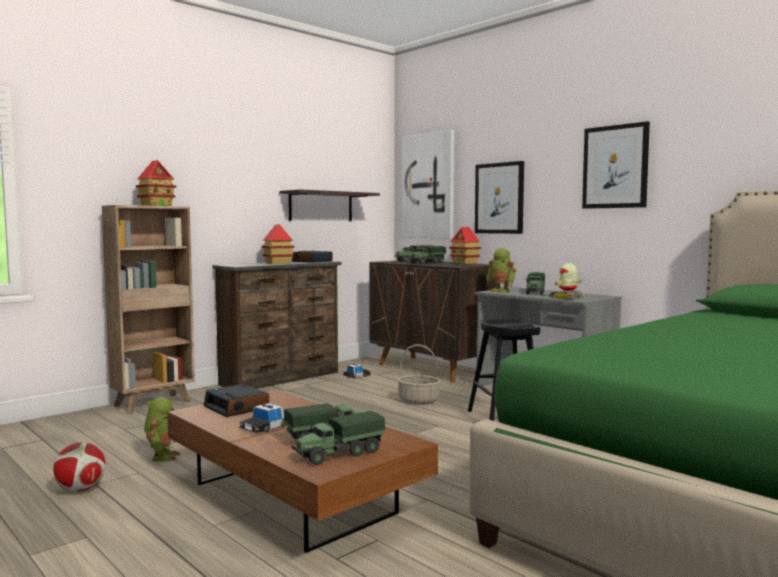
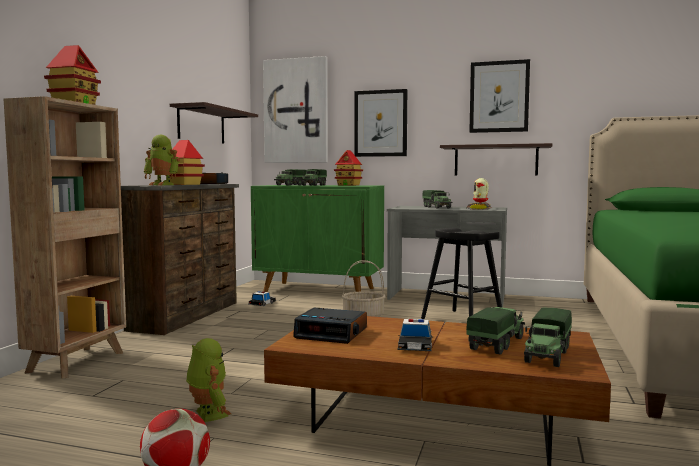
camera: 30 degrees left, 0 degrees up
brown cabinet [369,260,497,382] -> green cabinet [251,185,384,292]
toy robot [486,248,516,293] -> toy robot moved to [143,135,180,185]
none -> shelf [440,143,553,176]

